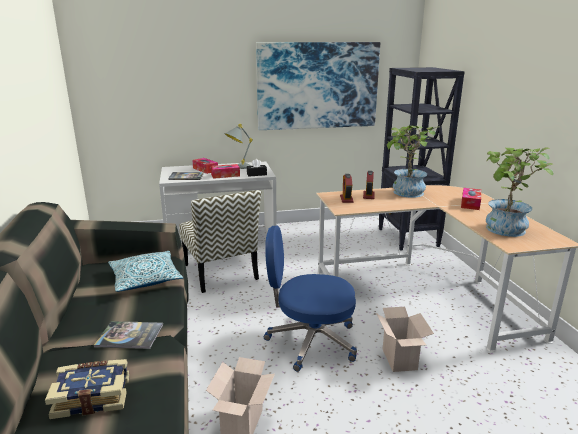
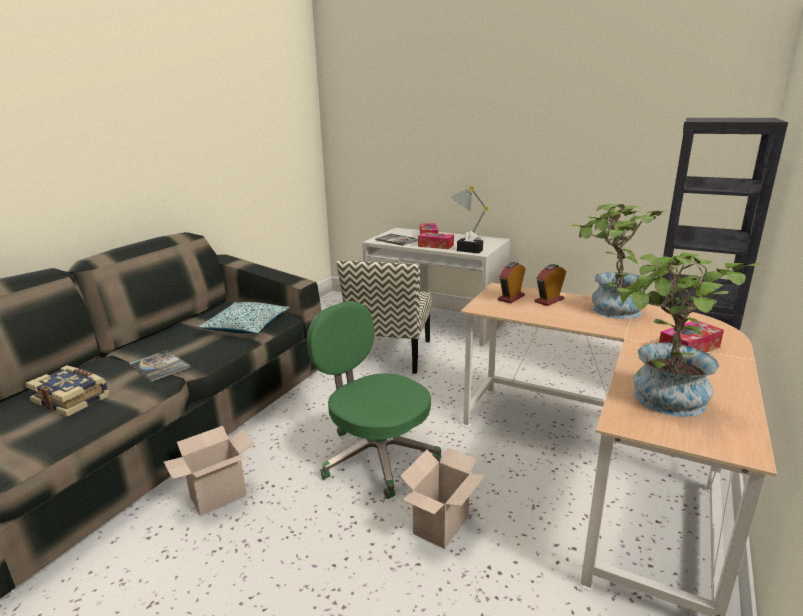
camera: 40 degrees right, 0 degrees up
picture [256,42,380,130] -> none
blue office chair [264,226,357,372] -> green office chair [307,301,441,499]

